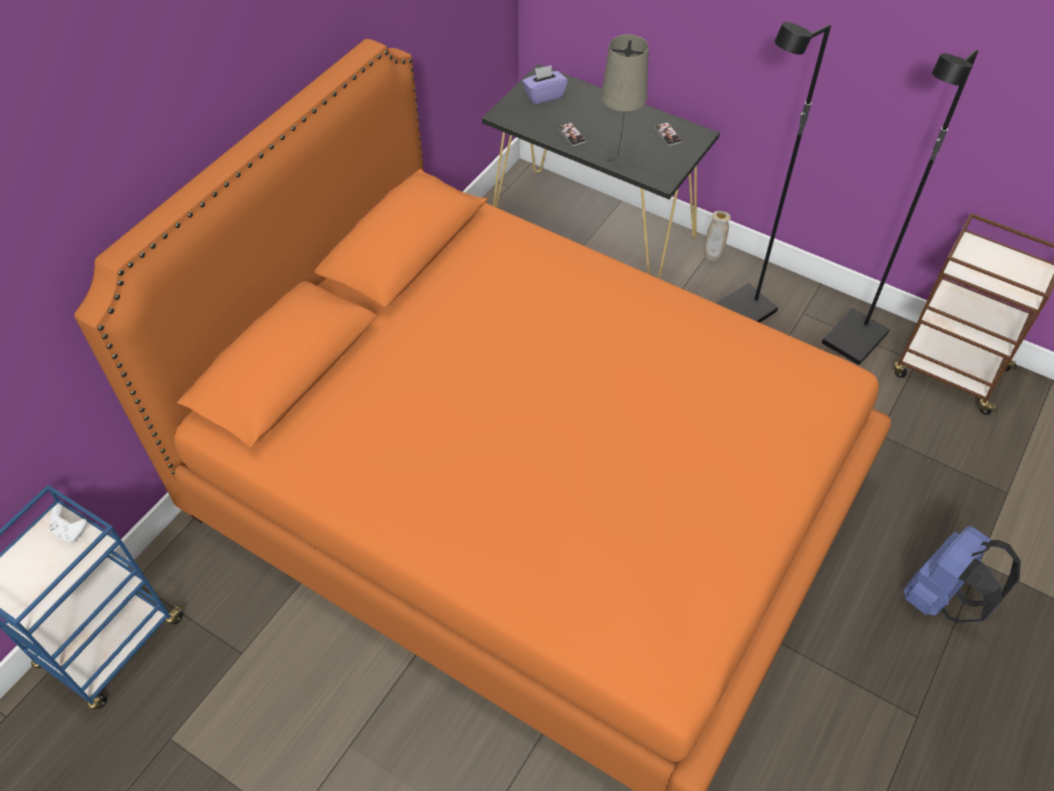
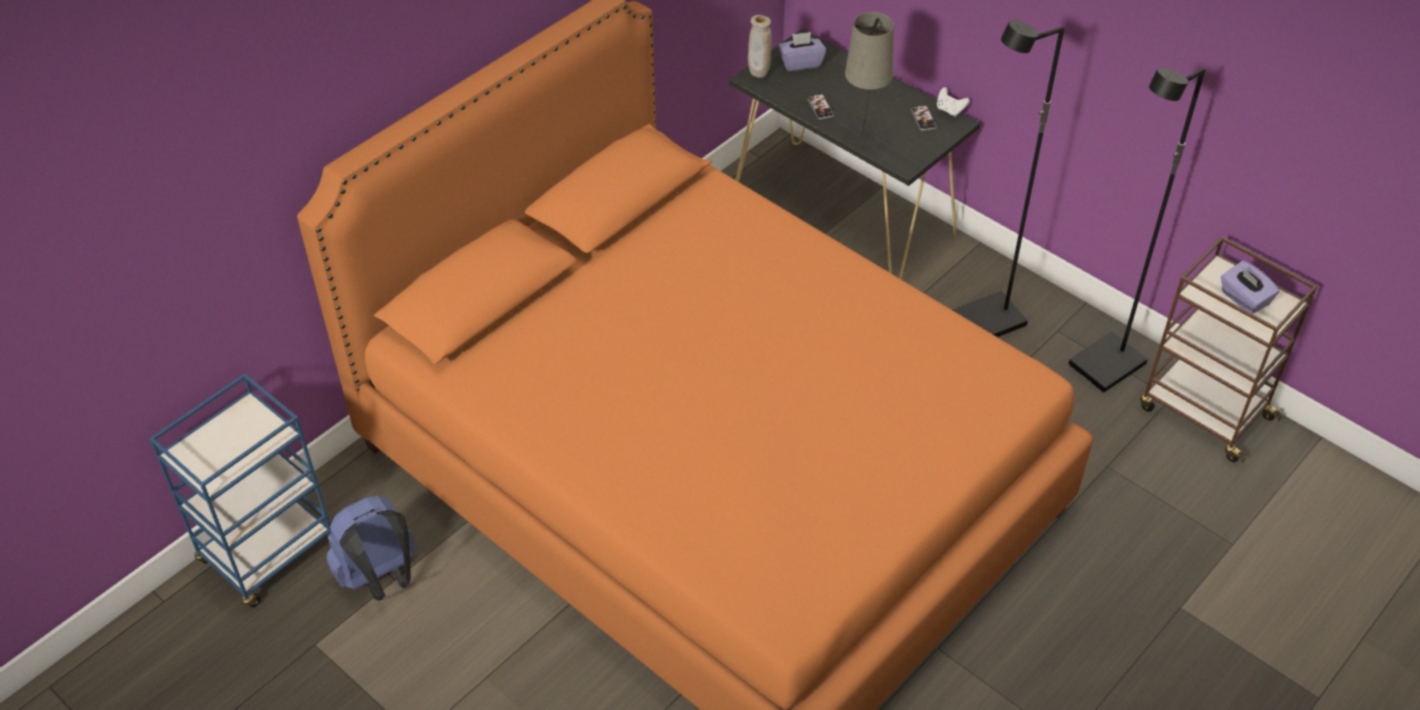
camera: 10 degrees right, 5 degrees down
white game controller [50,504,87,543] -> white game controller moved to [937,87,970,117]
beige vase [704,211,731,262] -> beige vase moved to [748,15,772,78]
blue backpack [903,526,1021,622] -> blue backpack moved to [326,495,416,601]
none -> purple tissue box [1221,260,1279,314]

